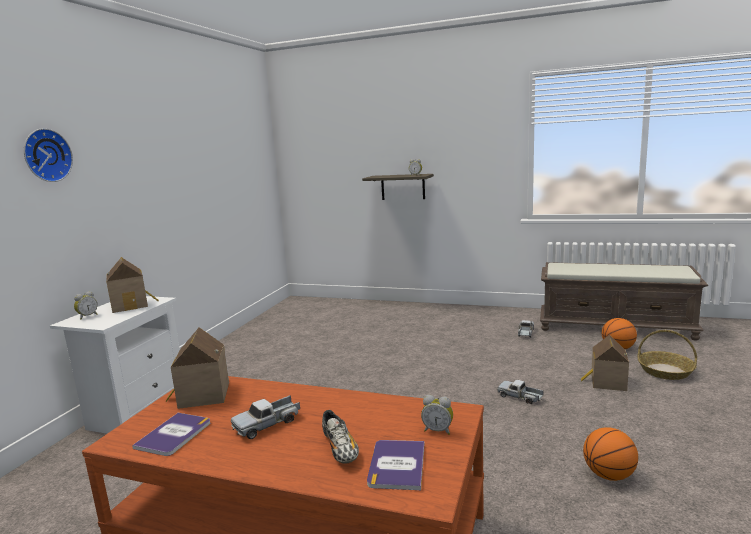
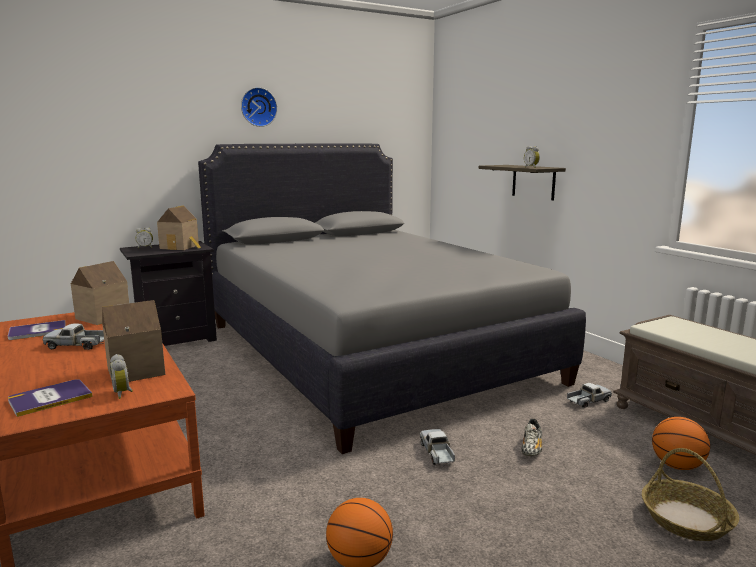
camera: 40 degrees right, 0 degrees up
wall clock [24,128,73,182] -> wall clock moved to [241,87,277,127]
white nightstand [50,296,180,434] -> black nightstand [120,241,217,346]
shoe [322,410,359,464] -> shoe moved to [521,419,542,456]
toy house [581,335,629,391] -> toy house moved to [102,300,165,382]
none -> grey bed [198,143,586,454]

